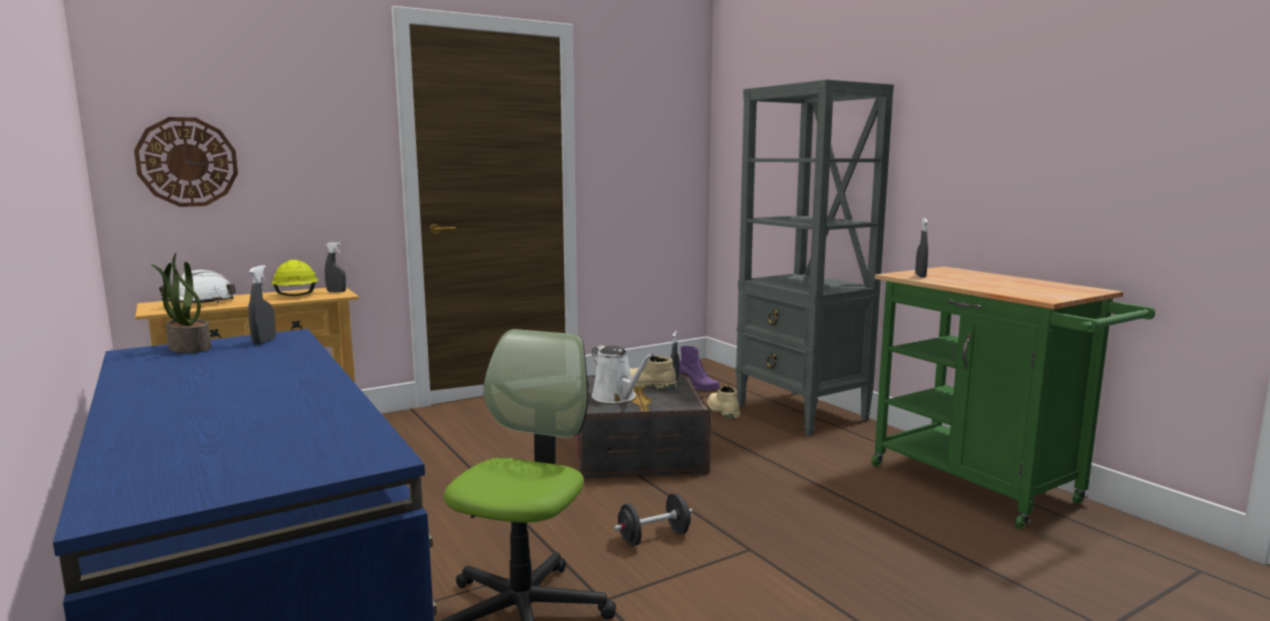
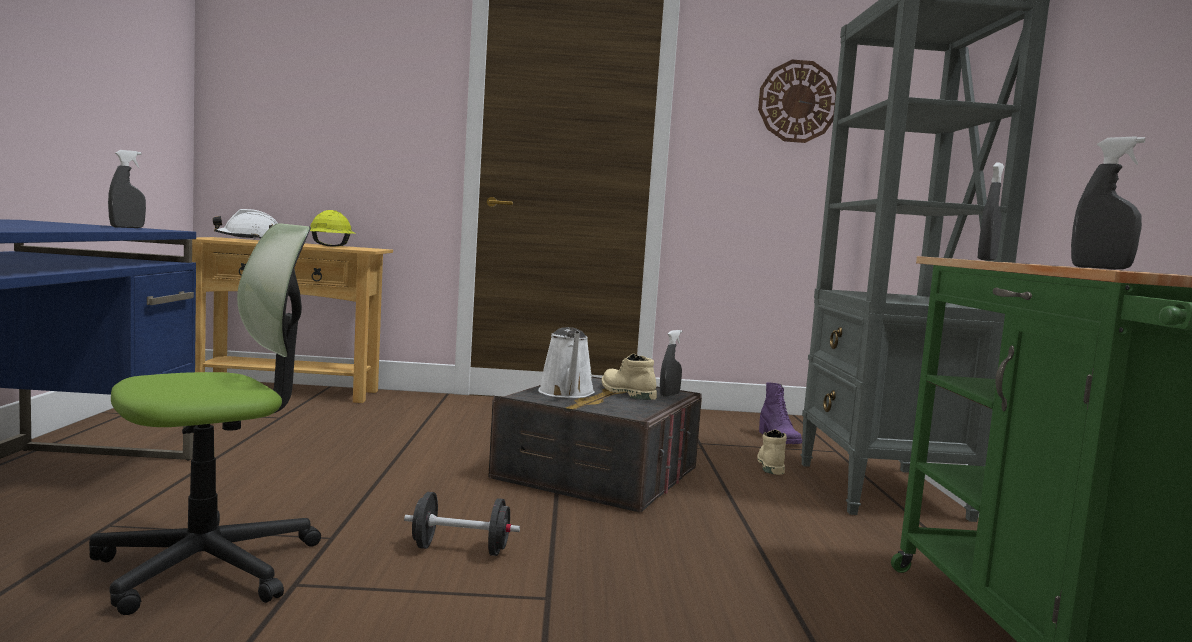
camera: 30 degrees right, 5 degrees down
wall clock [134,117,238,207] -> wall clock moved to [758,60,837,143]
potted plant [151,253,211,353] -> none
grey spray bottle [325,242,346,292] -> grey spray bottle moved to [1071,136,1145,269]

